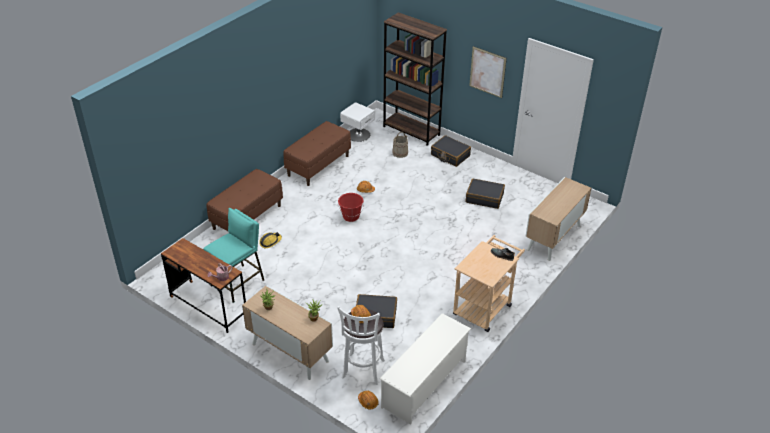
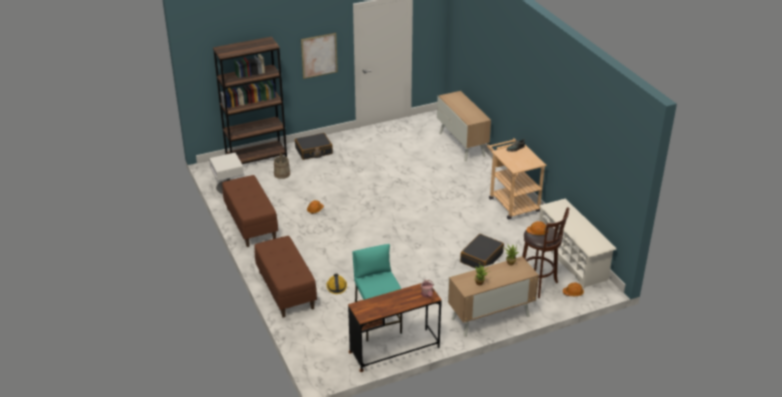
camera: 60 degrees left, 5 degrees down
white stool [337,306,385,385] -> brown stool [522,207,569,298]
red bucket [338,193,364,222] -> none
black suitcase [466,179,505,209] -> none

